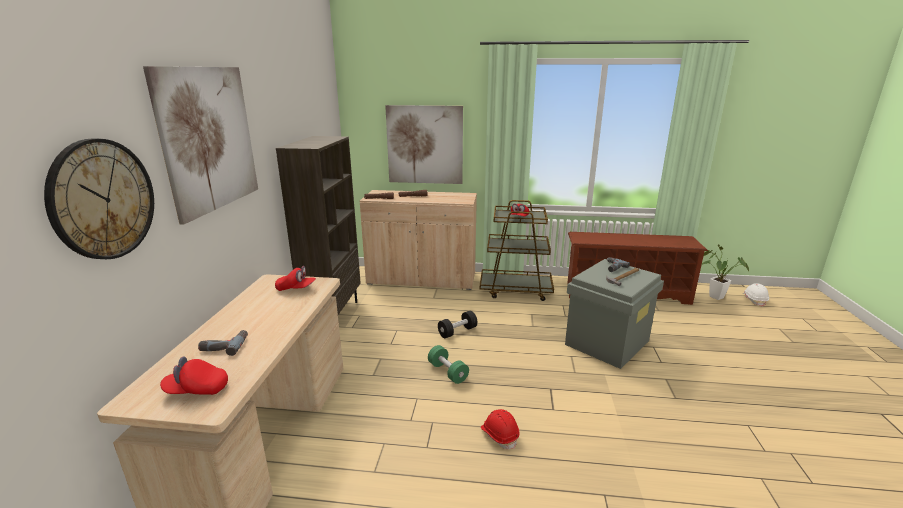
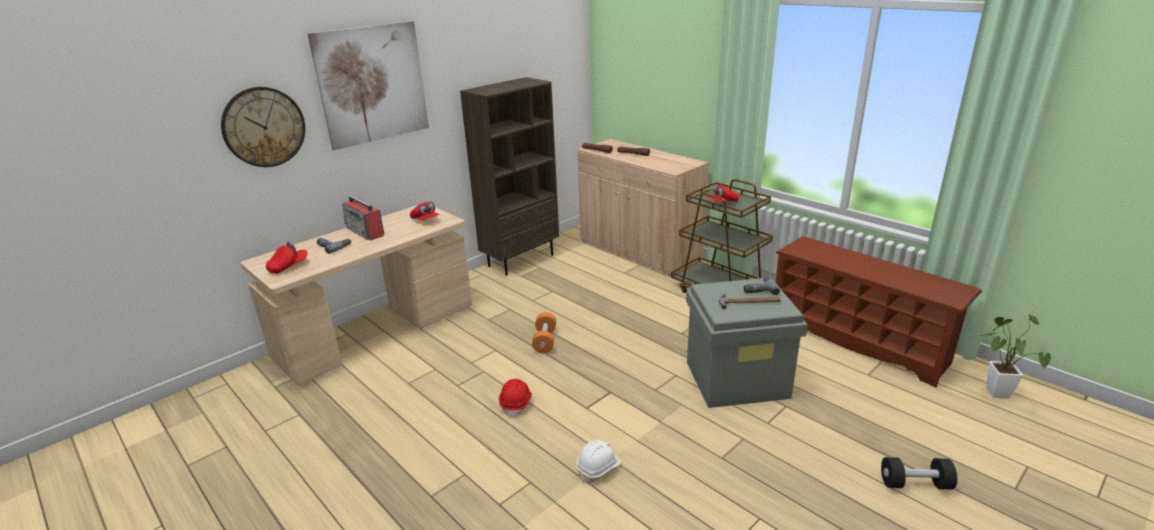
camera: 40 degrees right, 5 degrees up
red cap [160,356,228,395] -> red cap turned 105 degrees clockwise [266,242,308,274]
picture [385,105,463,184] -> none
green dumbbell [428,345,469,384] -> orange dumbbell [532,312,556,353]
black dumbbell [438,311,477,338] -> black dumbbell moved to [881,457,957,490]
white hard hat [743,283,769,307] -> white hard hat moved to [576,440,621,483]
none -> radio [342,196,384,240]

